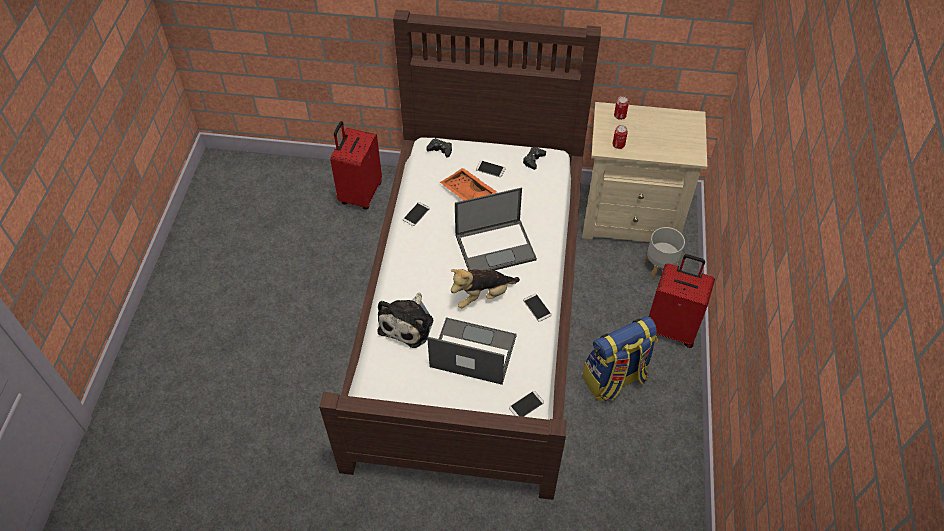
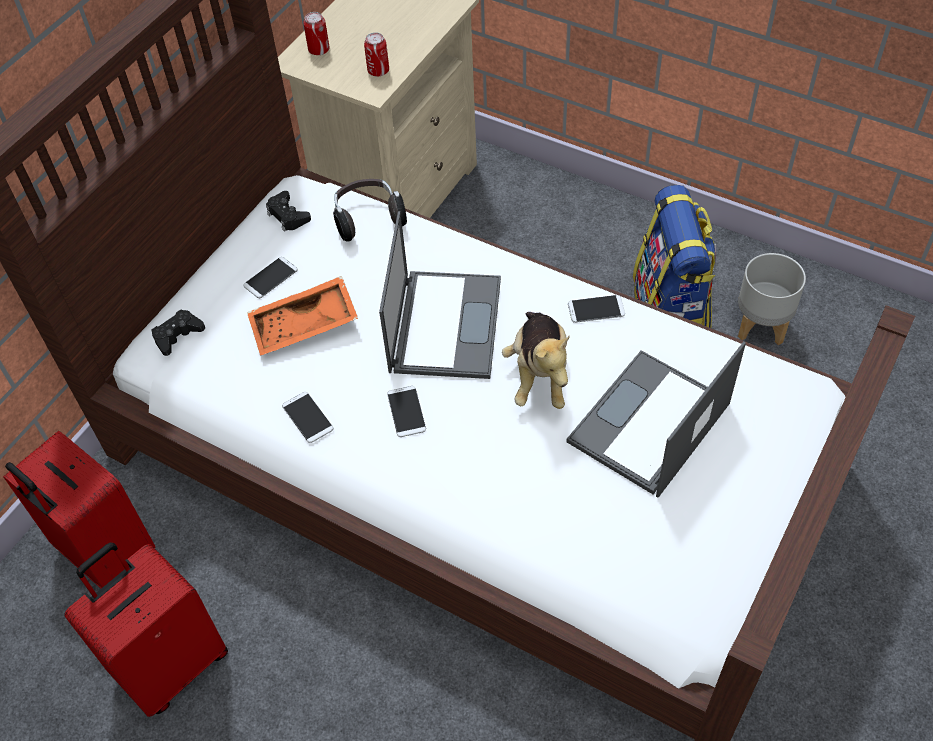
camera: 65 degrees left, 0 degrees up
plush toy [377,293,433,348] -> none
phone [509,391,544,417] -> phone moved to [387,386,426,437]
grey planter [645,227,685,279] -> grey planter moved to [738,253,806,345]
red suitcase [649,254,715,348] -> red suitcase moved to [65,543,228,717]
none -> headphones [333,179,407,241]

